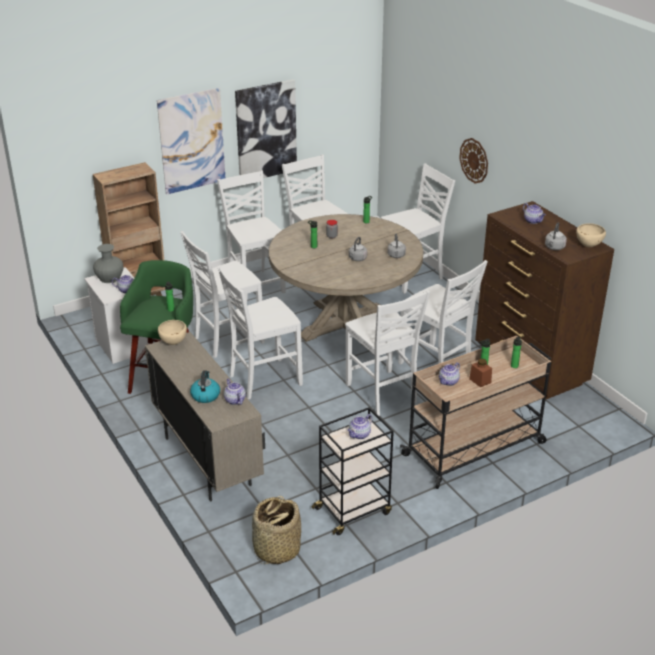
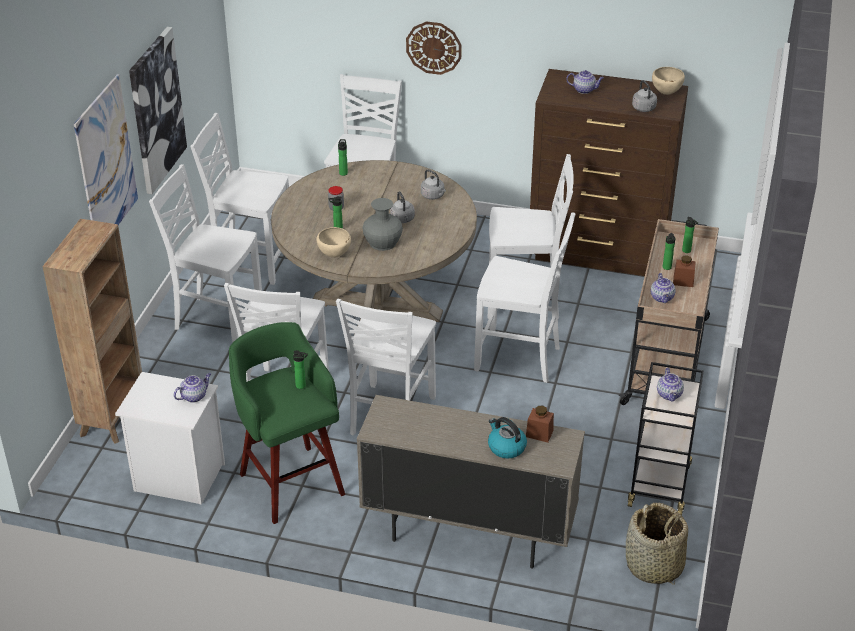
camera: 45 degrees left, 5 degrees up
grey vase [93,244,124,283] -> grey vase moved to [363,198,403,251]
beige bowl [158,320,187,345] -> beige bowl moved to [316,227,351,258]
teapot [224,378,246,405] -> brown jar [526,406,554,443]

